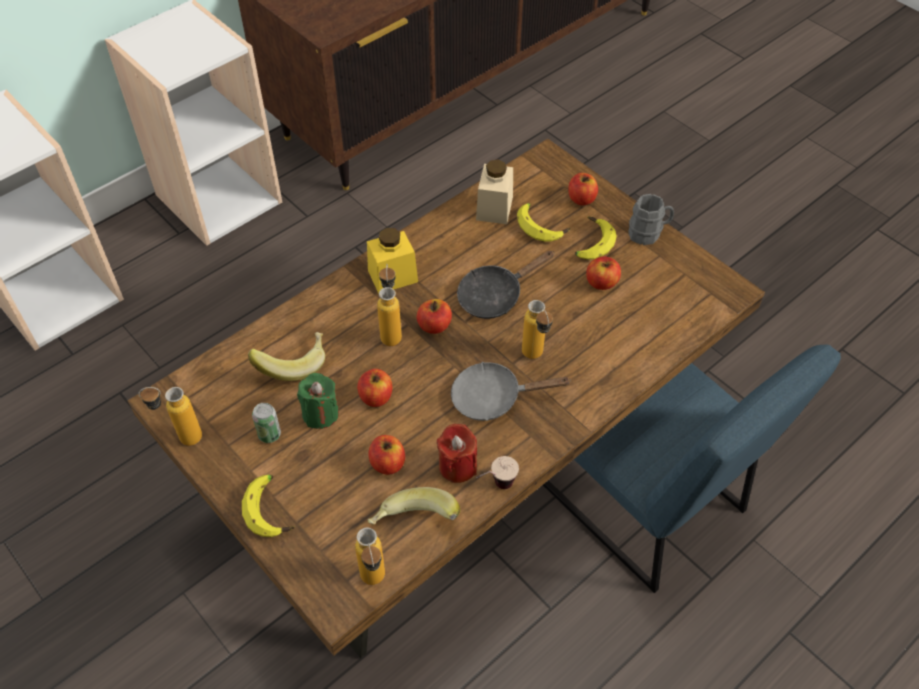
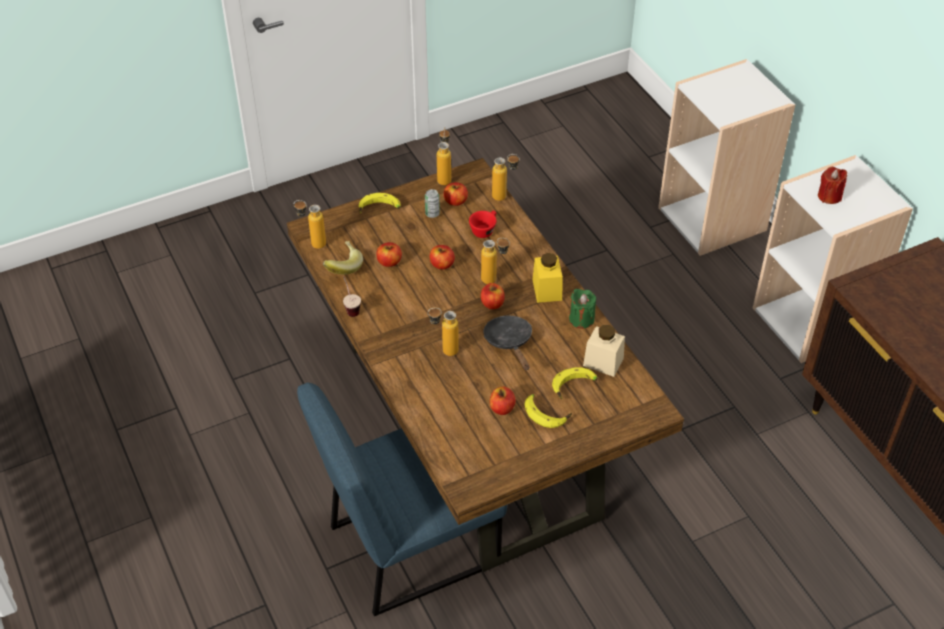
camera: 105 degrees right, 5 degrees down
banana [248,332,325,381] -> red cup [469,210,497,238]
green candle [297,373,339,429] -> green candle moved to [569,289,596,329]
red candle [437,424,477,483] -> red candle moved to [818,167,847,204]
grey frying pan [451,362,571,421] -> none
apple [568,173,598,205] -> apple moved to [444,182,468,206]
grey mug [628,194,674,245] -> none
none -> bottle [492,154,520,201]

